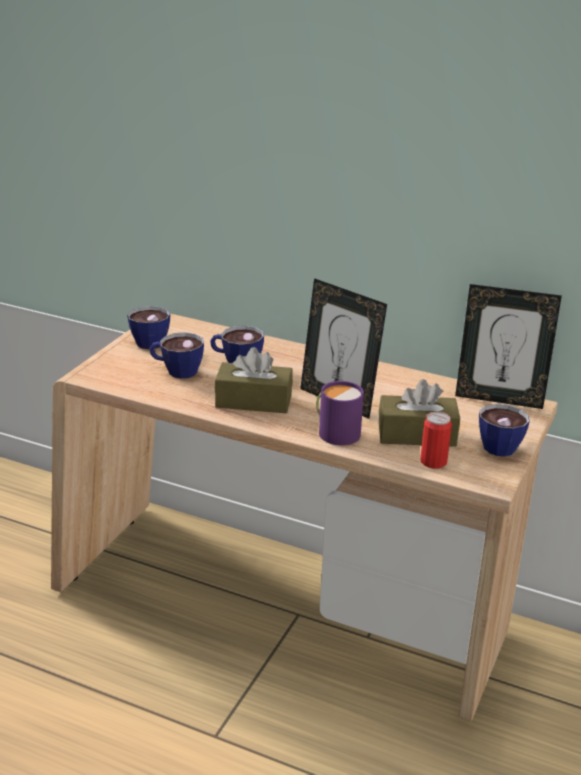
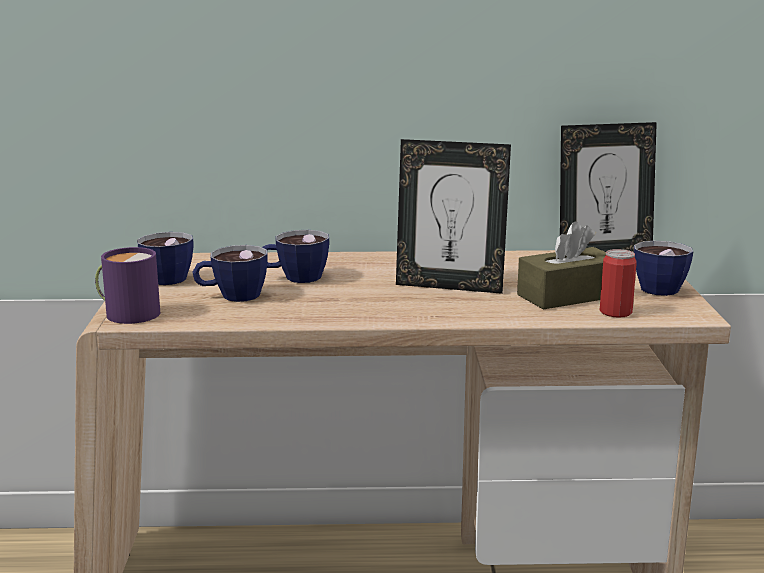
camera: 25 degrees left, 10 degrees down
brown tissue box [215,347,293,413] -> none
purple mug [316,381,364,445] -> purple mug moved to [95,247,160,324]

